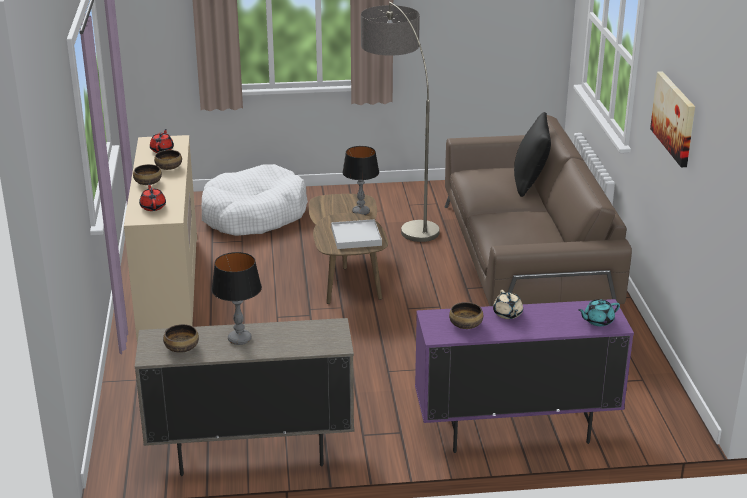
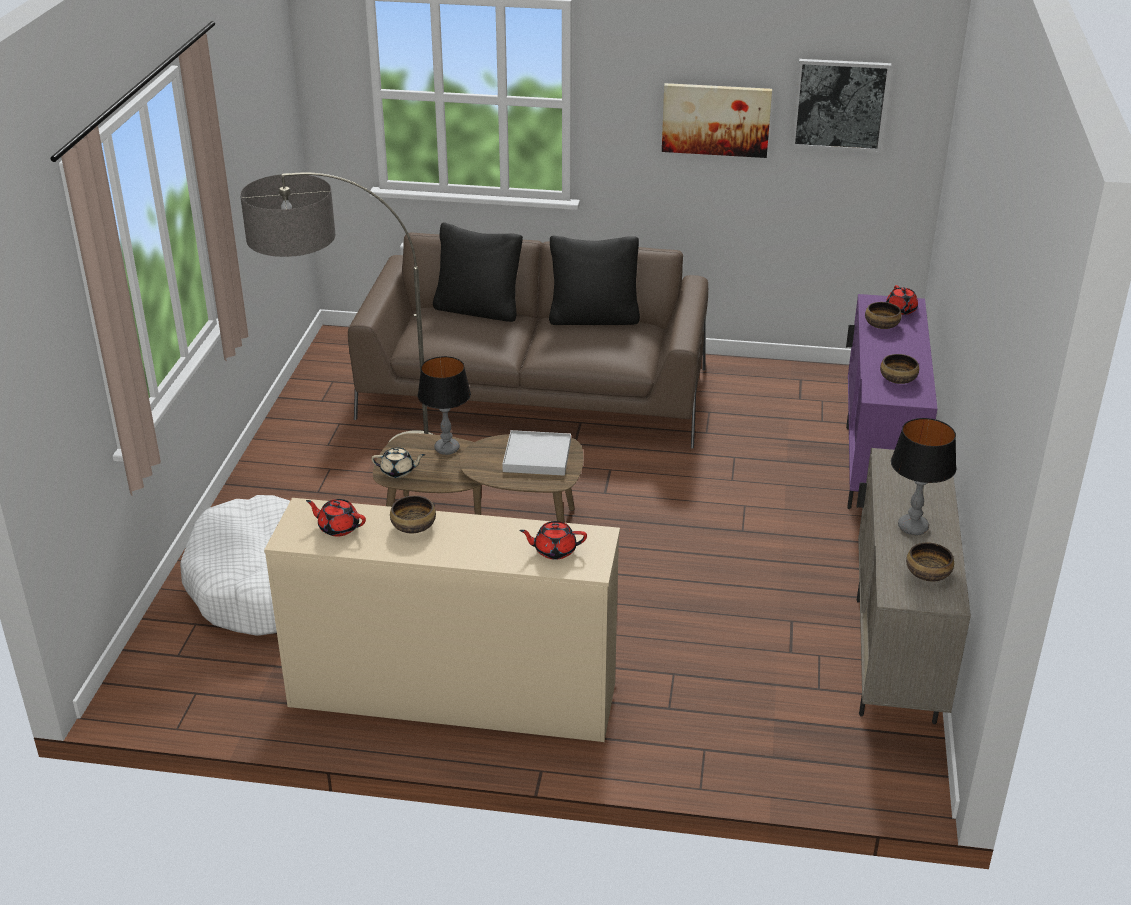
camera: 75 degrees left, 5 degrees up
bowl [133,164,162,185] -> bowl moved to [865,302,902,329]
beige teapot [493,290,523,319] -> beige teapot moved to [371,447,425,478]
turquoise teapot [578,299,620,326] -> red teapot [886,285,918,315]
none -> black pillow [549,236,640,325]
none -> picture [791,59,891,152]

